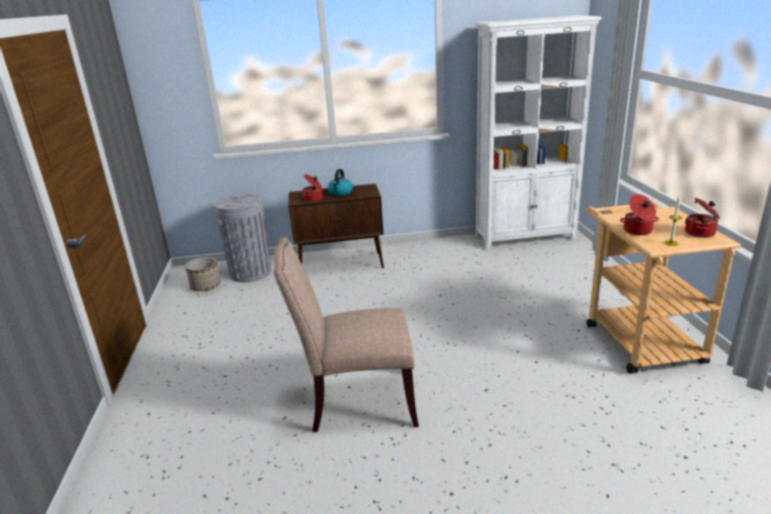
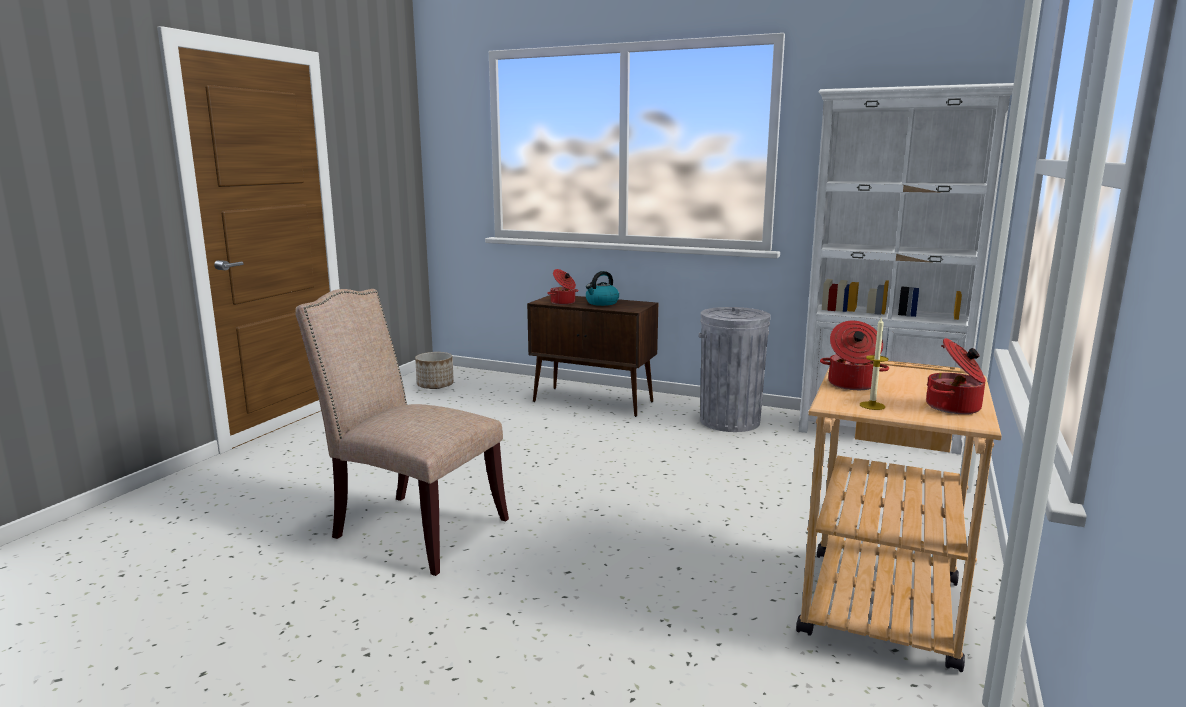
camera: 30 degrees right, 10 degrees down
grey trash can [213,193,271,282] -> grey trash can moved to [699,307,771,432]

